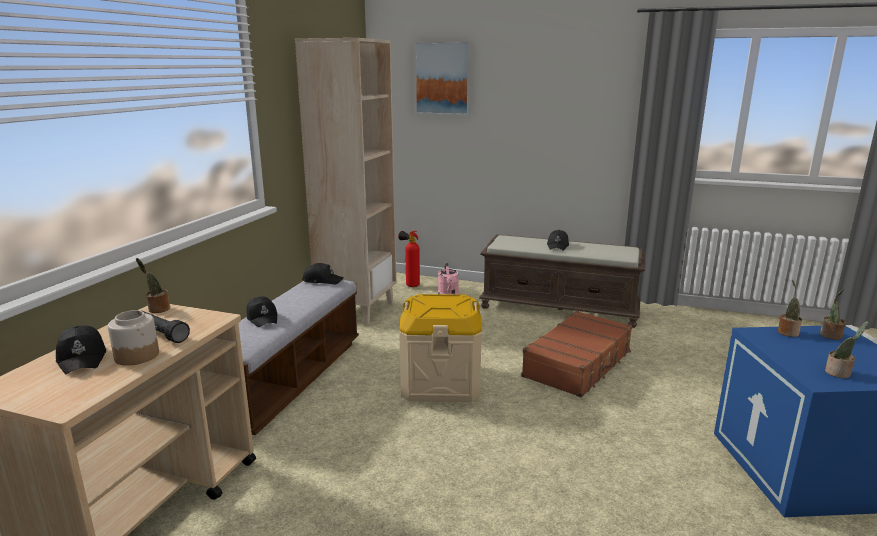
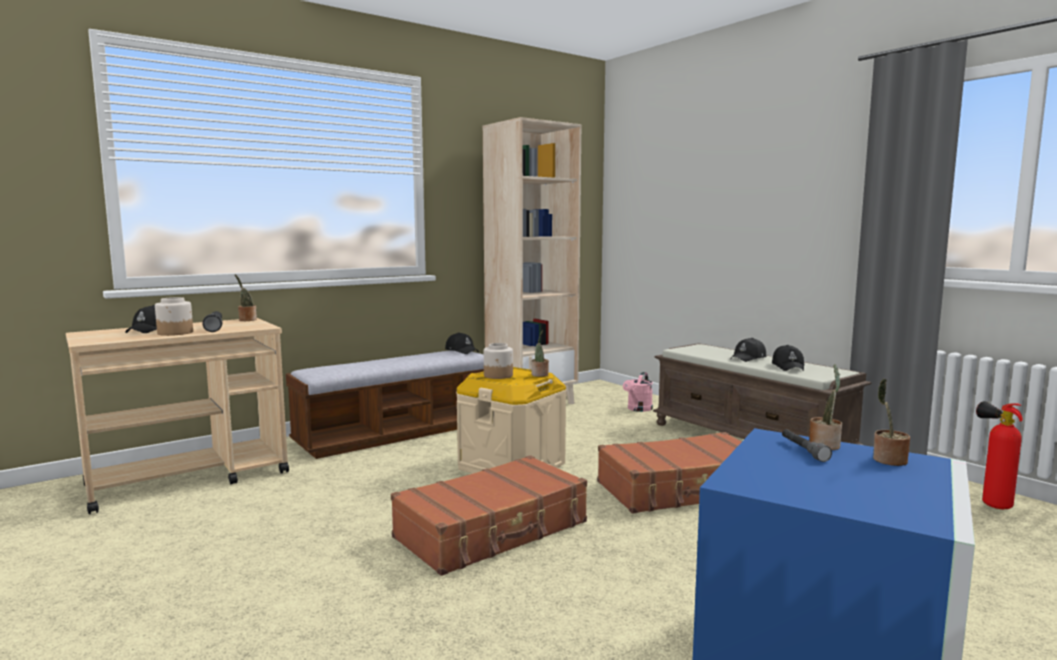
camera: 35 degrees right, 10 degrees down
black cap [247,296,278,327] -> black cap moved to [772,345,804,371]
fire extinguisher [398,230,420,287] -> fire extinguisher moved to [976,401,1022,509]
picture [414,41,471,115] -> none
potted plant [825,321,869,378] -> potted plant moved to [531,330,549,377]
none -> brown suitcase [391,455,587,576]
none -> jar [484,343,513,379]
none -> grey flashlight [782,429,832,462]

